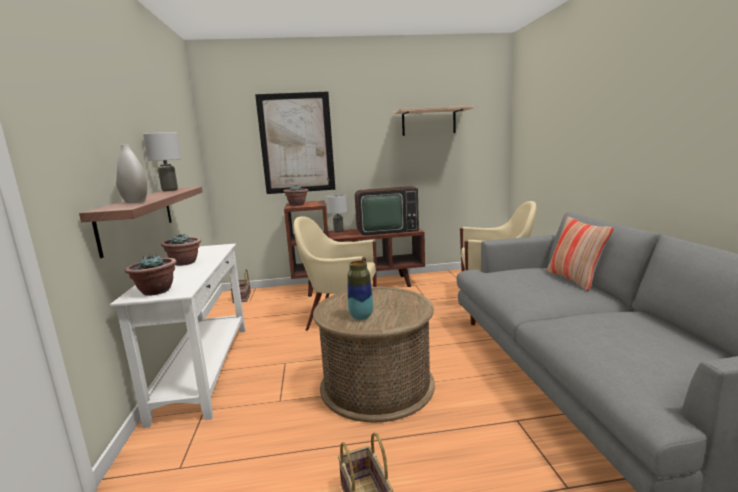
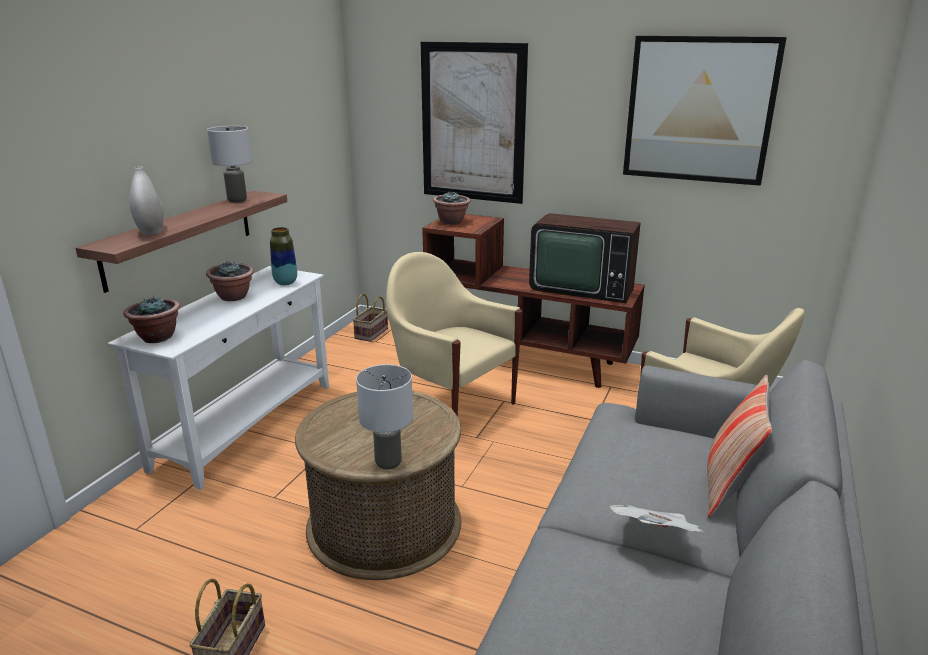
camera: 30 degrees right, 10 degrees up
white table lamp [326,194,347,232] -> white table lamp moved to [356,364,413,470]
vase [347,260,373,320] -> vase moved to [270,227,297,285]
shelf [393,106,474,136] -> picture [623,36,787,186]
none -> newspaper [610,505,704,532]

